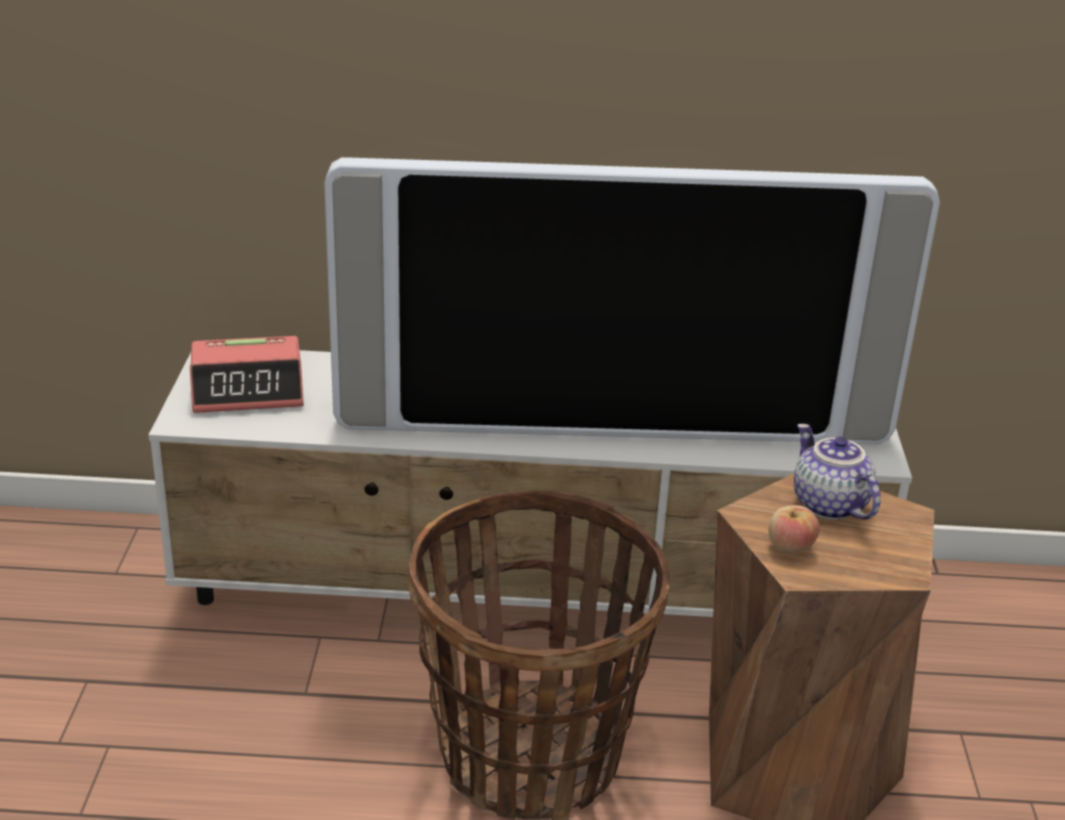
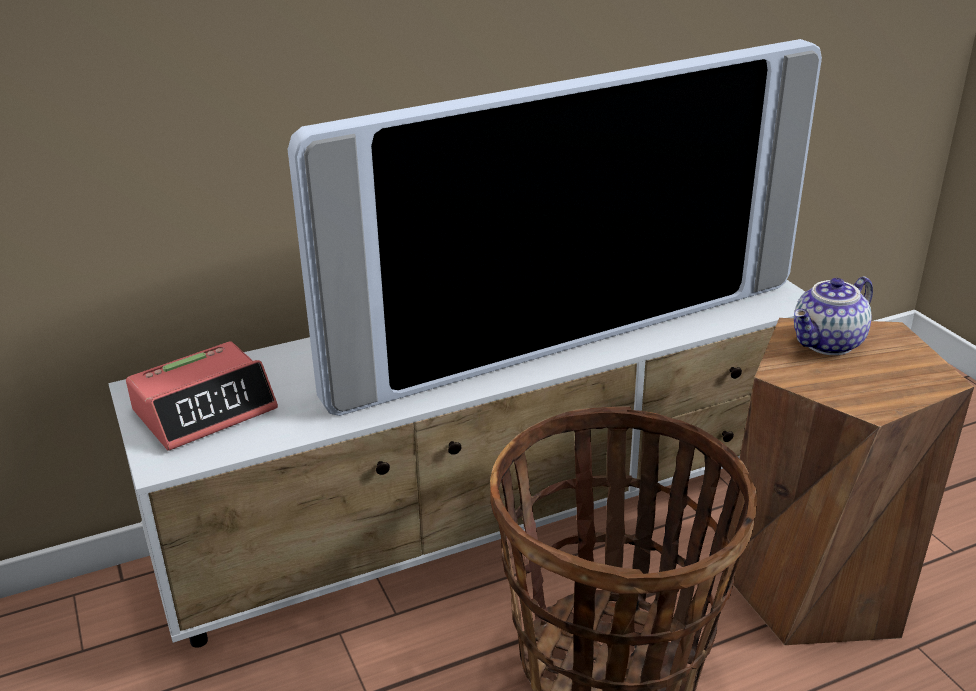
camera: 25 degrees left, 0 degrees up
apple [769,505,820,554] -> none
teapot [794,424,881,520] -> teapot turned 75 degrees counterclockwise [794,276,873,355]

